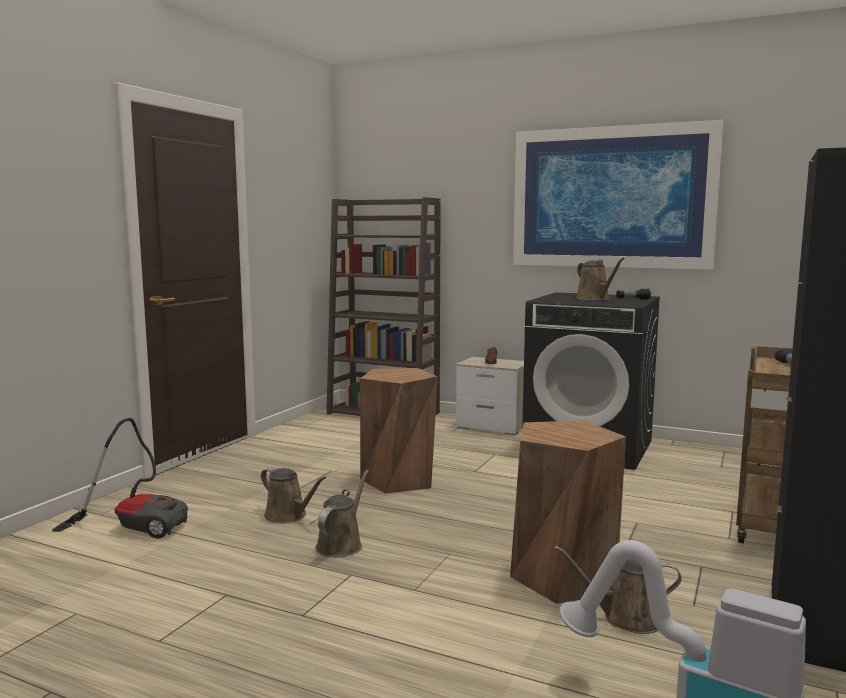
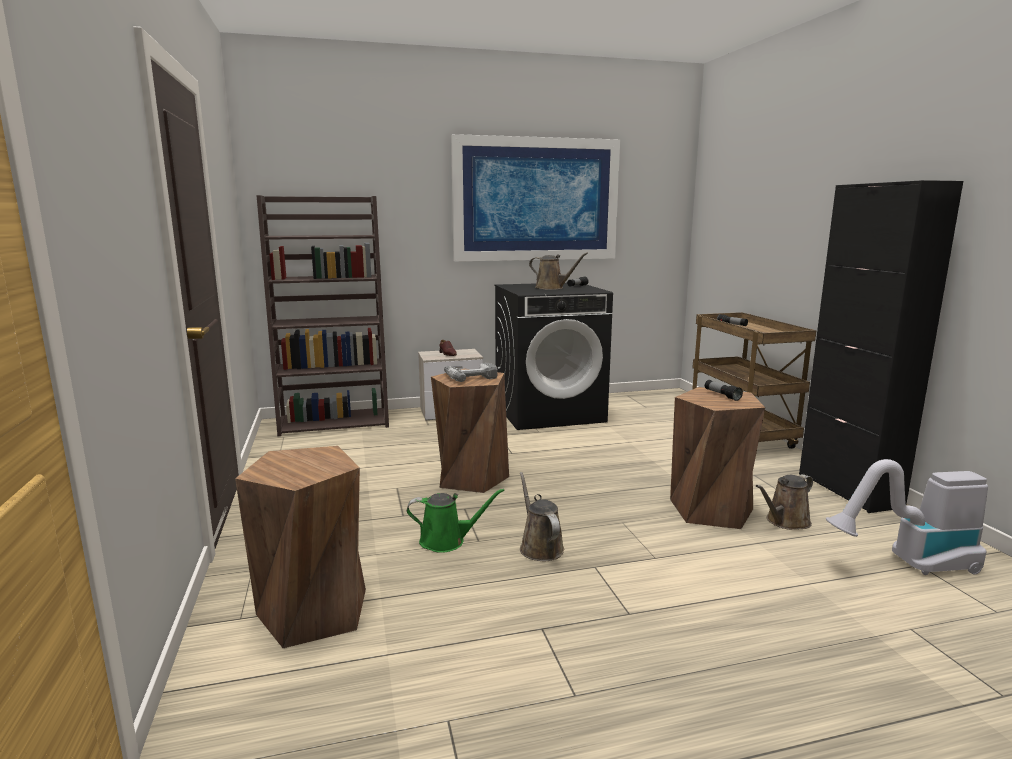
camera: 40 degrees left, 5 degrees up
vacuum cleaner [52,418,188,539] -> brown stool [235,446,366,648]
brown watering can [261,467,326,524] -> green watering can [407,489,504,553]
none -> power drill [444,363,498,382]
none -> flashlight [705,380,743,401]

